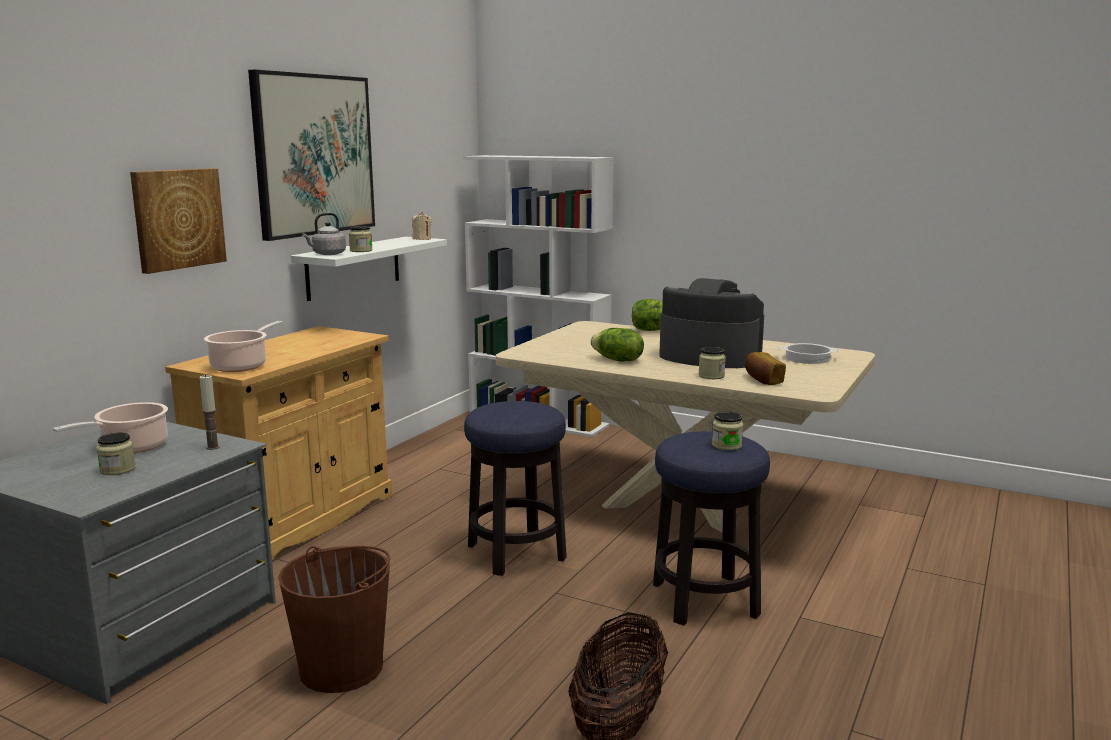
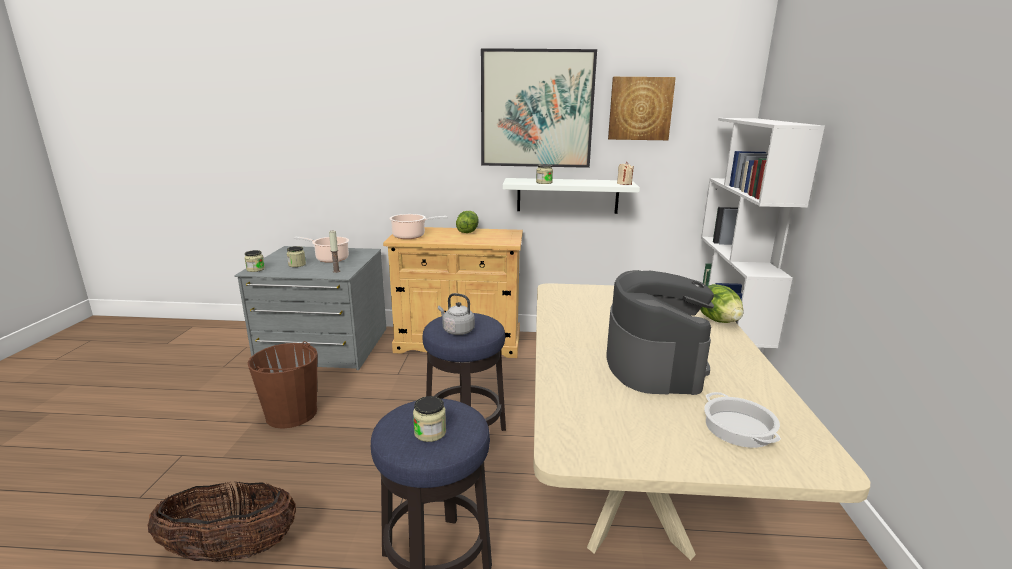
camera: 65 degrees right, 5 degrees up
picture [130,168,227,274] -> picture moved to [608,77,676,140]
grey kettle [302,213,346,255] -> grey kettle moved to [438,293,475,335]
lettuce [591,328,644,362] -> lettuce moved to [456,211,479,233]
jar [698,347,726,379] -> jar moved to [244,250,265,272]
bread [745,352,786,385] -> none

